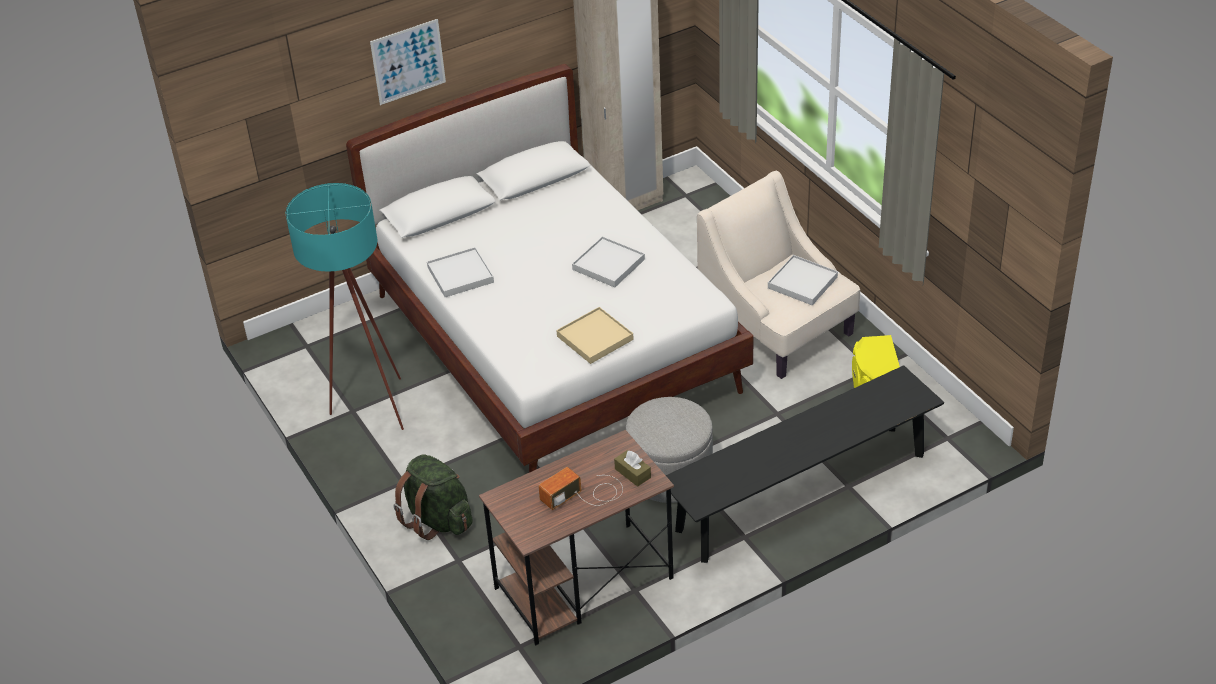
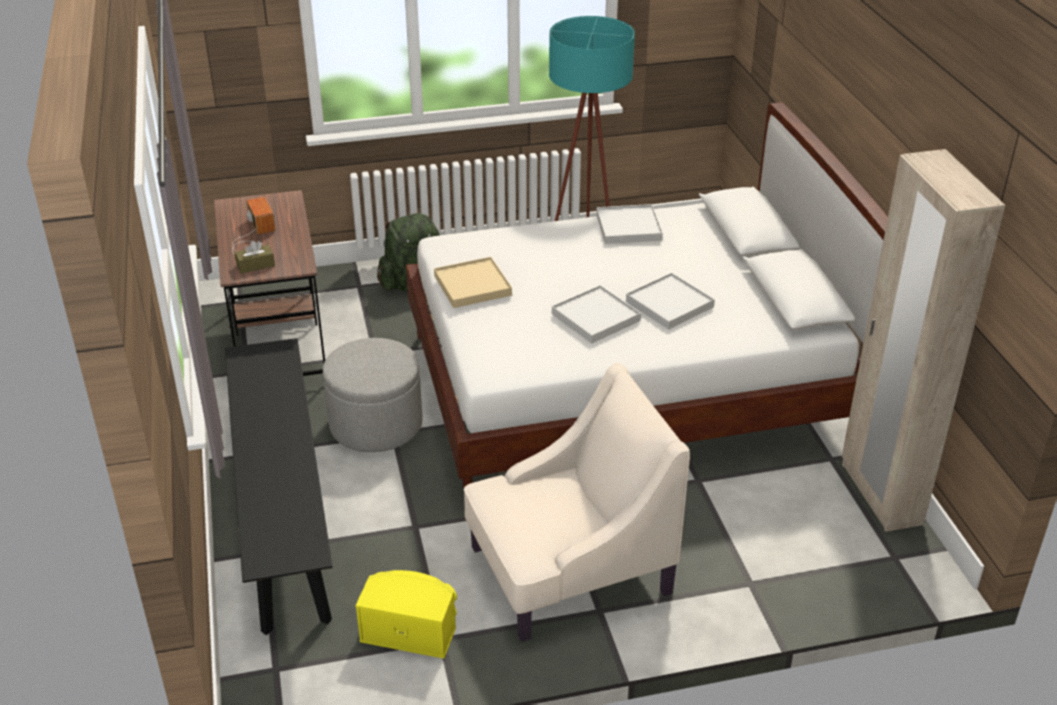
camera: 105 degrees right, 5 degrees down
picture [370,19,446,105] -> none
white tray [768,255,838,305] -> white tray moved to [626,273,715,330]

